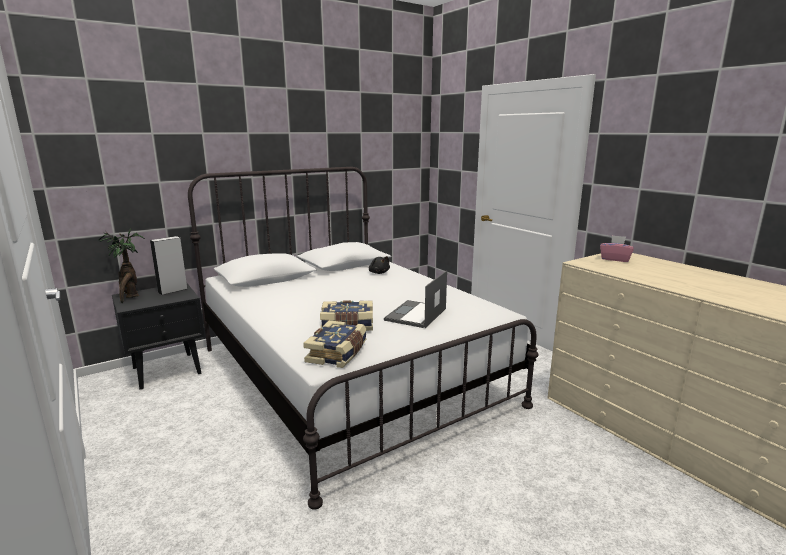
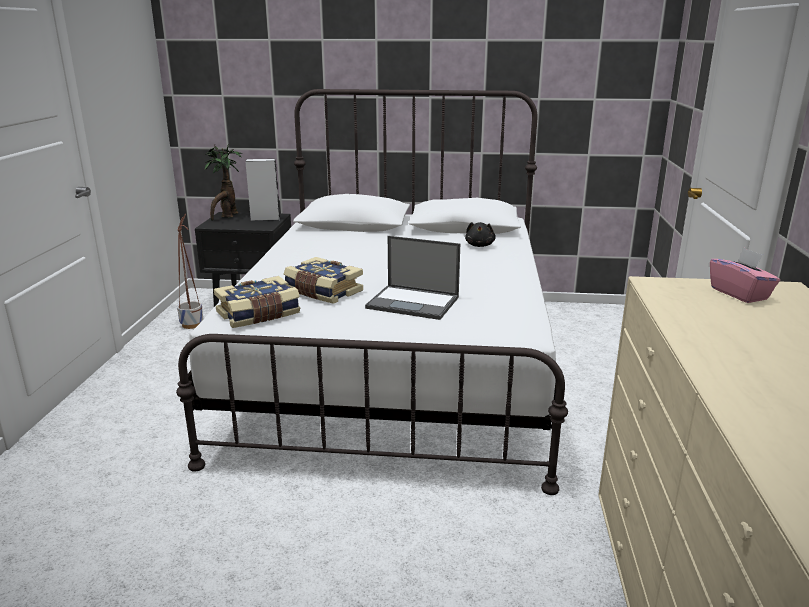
camera: 40 degrees right, 5 degrees up
laptop [384,271,447,328] -> laptop turned 135 degrees counterclockwise [365,236,460,320]
none -> planter [177,214,203,329]

